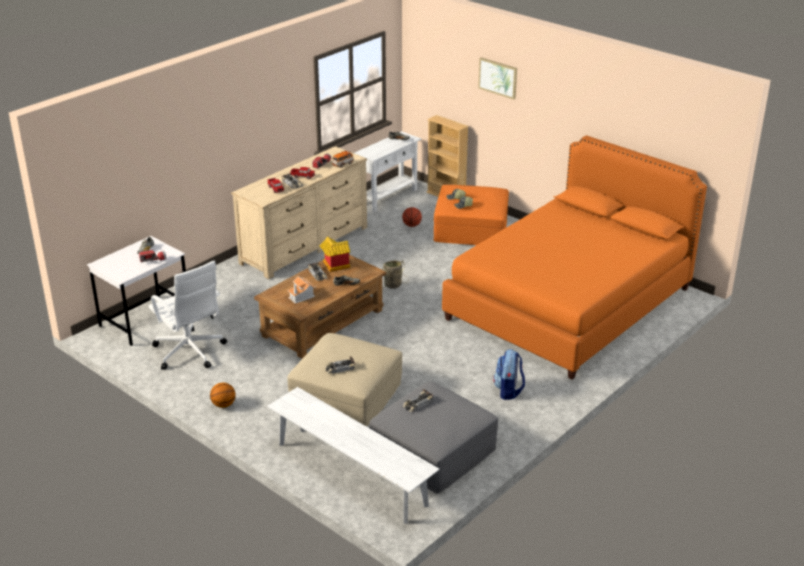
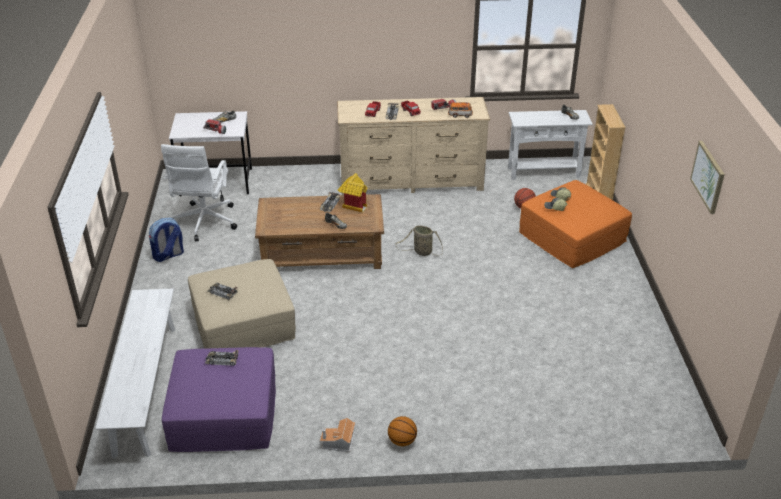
camera: 45 degrees right, 5 degrees up
basketball [210,383,236,408] -> basketball moved to [388,416,417,446]
toy house [287,276,316,304] -> toy house moved to [320,418,356,452]
grey ottoman [369,382,498,493] -> purple ottoman [162,347,276,452]
orange bed [442,136,707,379] -> none
picture [478,58,517,100] -> picture moved to [690,141,725,214]
backpack [493,349,525,400] -> backpack moved to [149,218,184,262]

